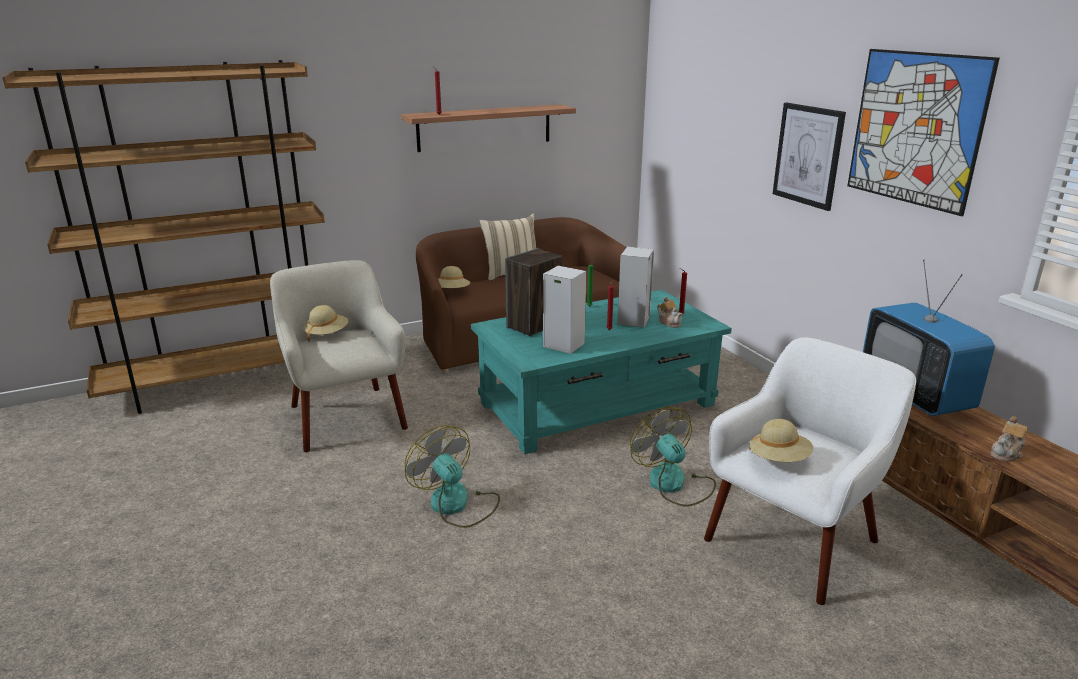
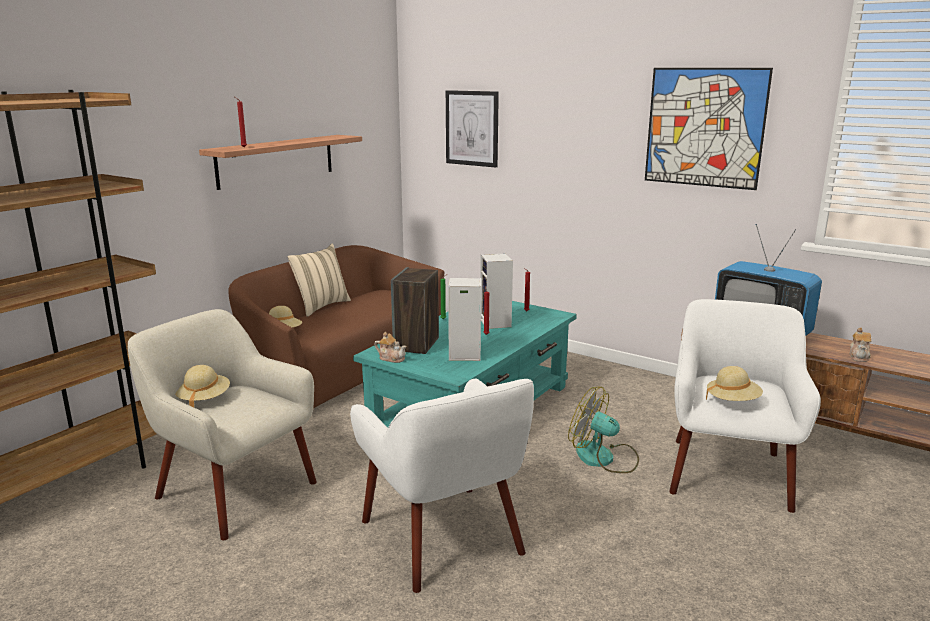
camera: 30 degrees left, 5 degrees down
fan [405,425,500,528] -> white armchair [350,379,534,593]
teapot [657,297,682,328] -> teapot moved to [374,332,406,363]
picture [773,103,846,211] -> picture moved to [446,90,499,168]

